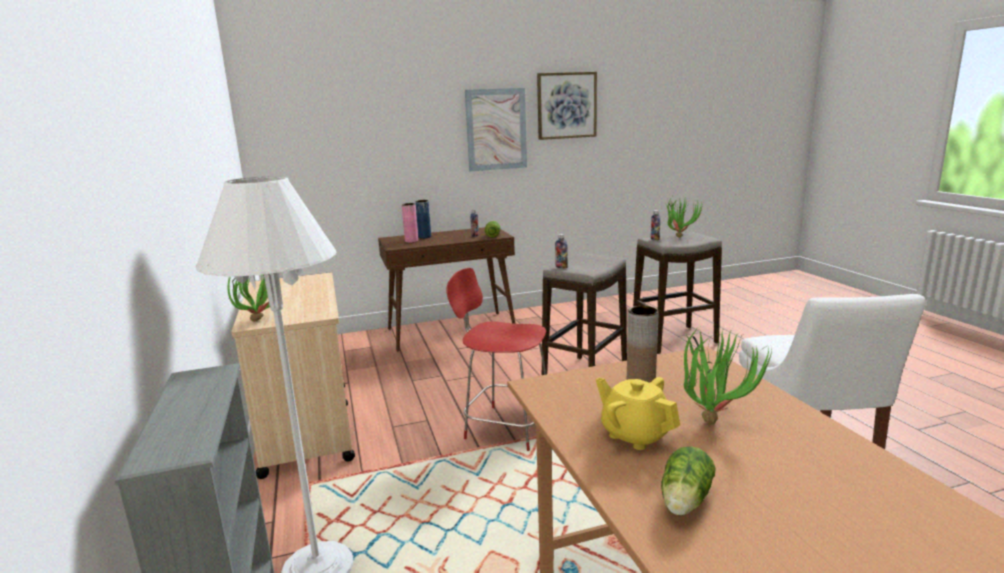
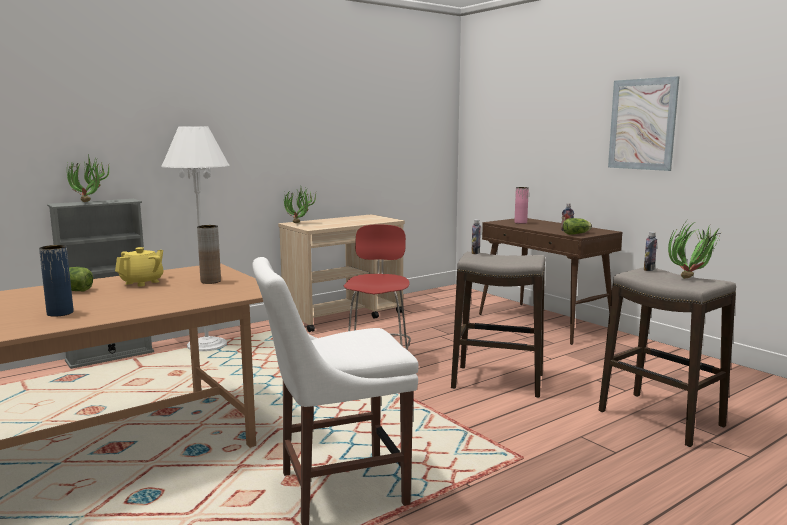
camera: 70 degrees right, 5 degrees down
blue vase [415,200,431,238] -> blue vase moved to [39,245,74,317]
picture [537,72,597,140] -> none
potted plant [684,326,772,425] -> potted plant moved to [67,155,109,202]

